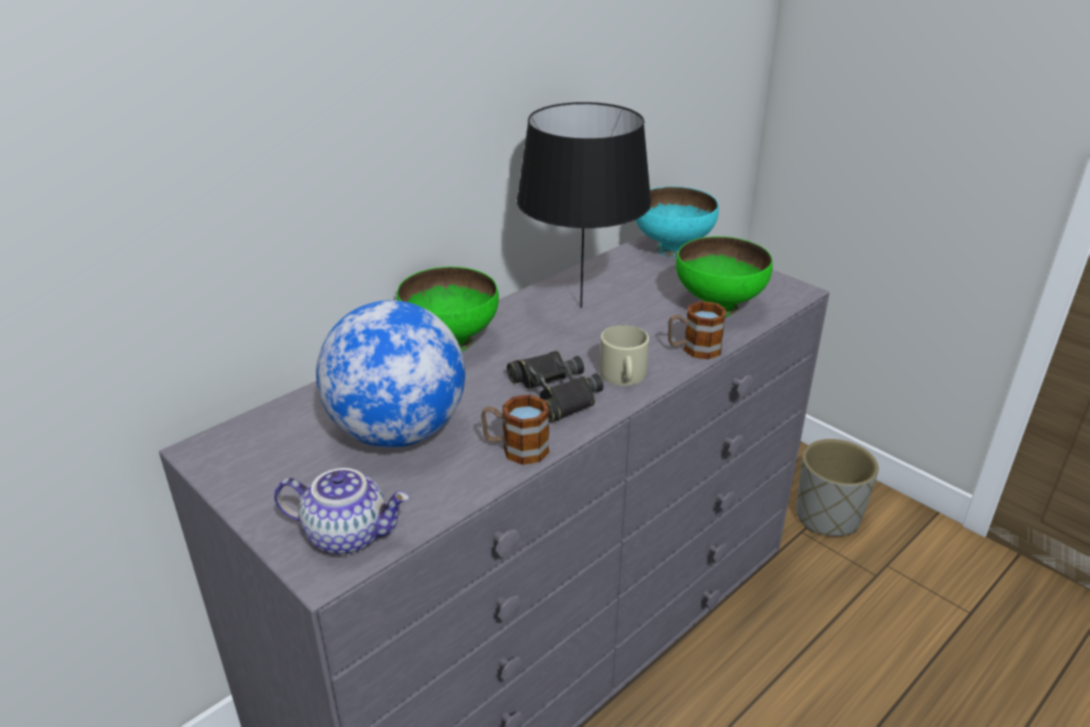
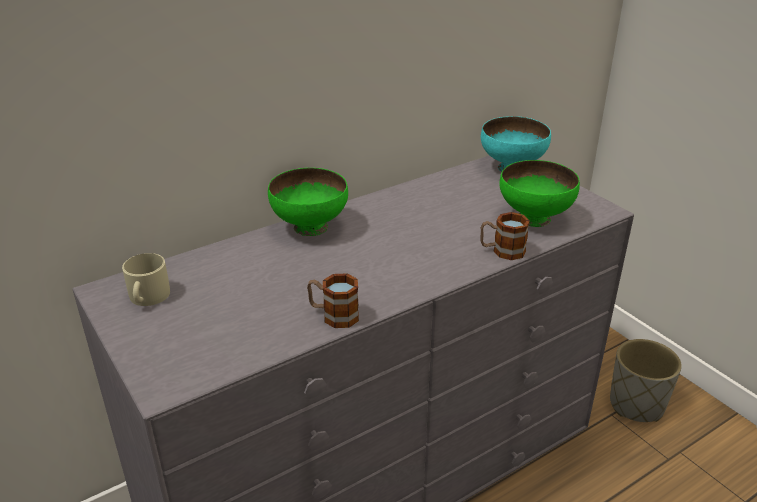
camera: 10 degrees right, 0 degrees up
teapot [274,468,410,555] -> none
globe [316,300,465,448] -> none
black binoculars [507,351,603,422] -> none
black table lamp [517,102,652,308] -> none
beige mug [600,325,649,386] -> beige mug moved to [122,253,170,306]

